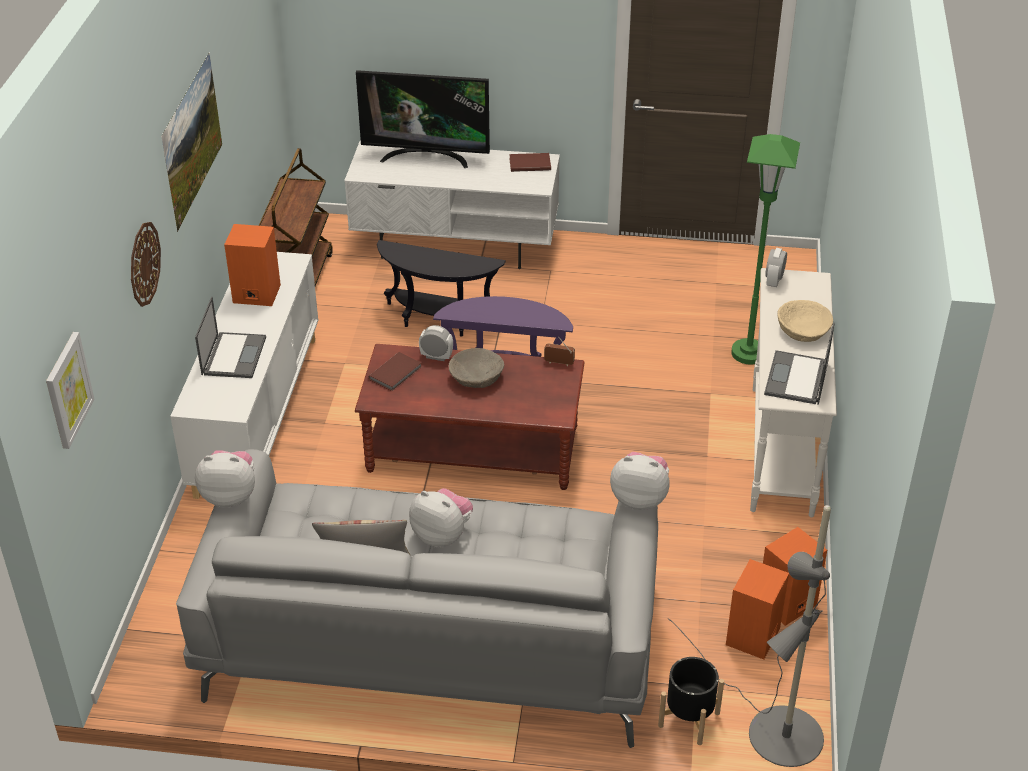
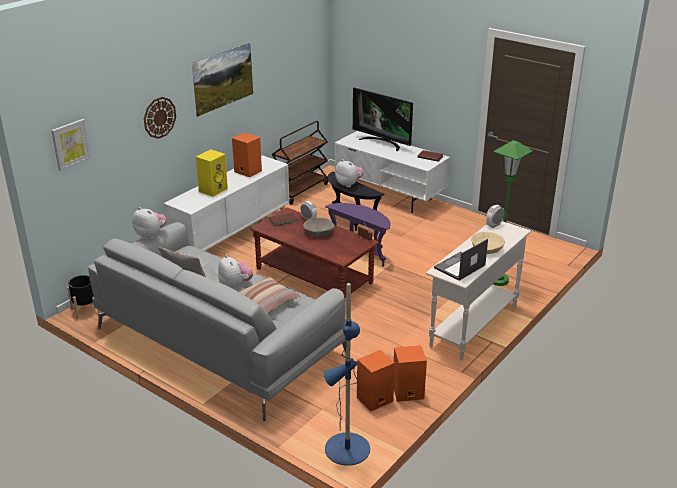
camera: 30 degrees right, 10 degrees down
laptop [195,297,266,378] -> yellow speaker [196,149,228,197]
plush toy [610,452,670,510] -> plush toy moved to [335,159,364,188]
black planter [658,657,724,745] -> black planter moved to [67,275,101,319]
grey floor lamp [667,505,831,767] -> blue floor lamp [323,283,370,466]
none -> pillow [238,276,301,313]

